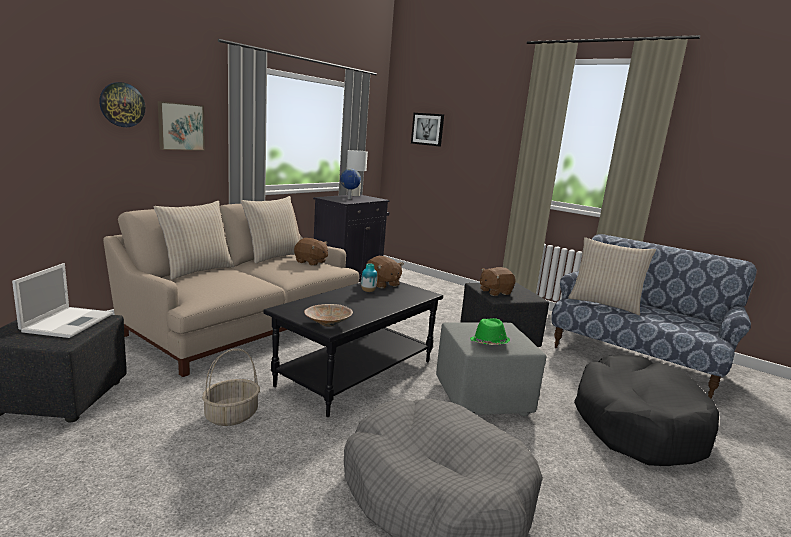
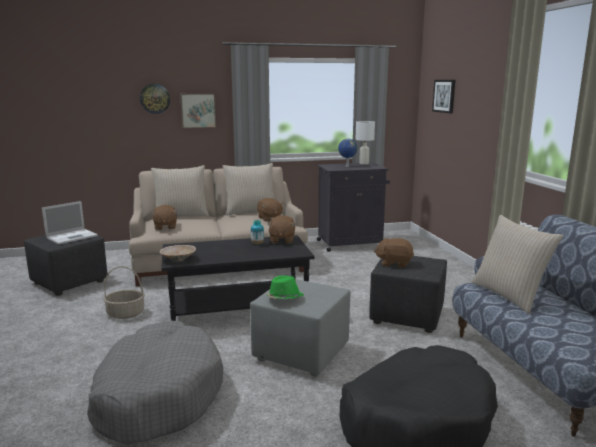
camera: 40 degrees right, 0 degrees up
none -> brown plush toy [151,205,177,230]

